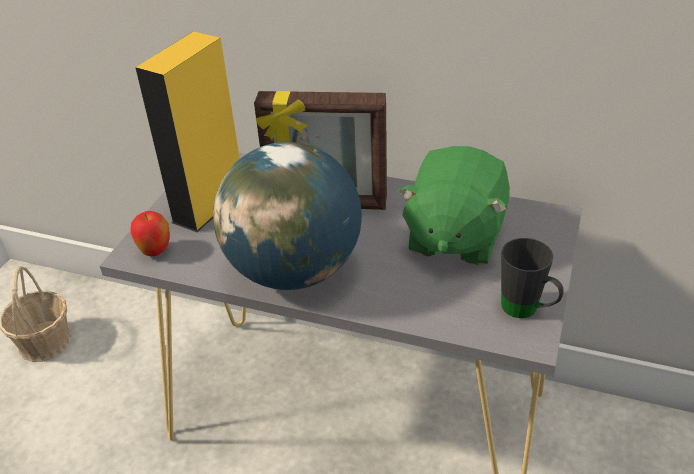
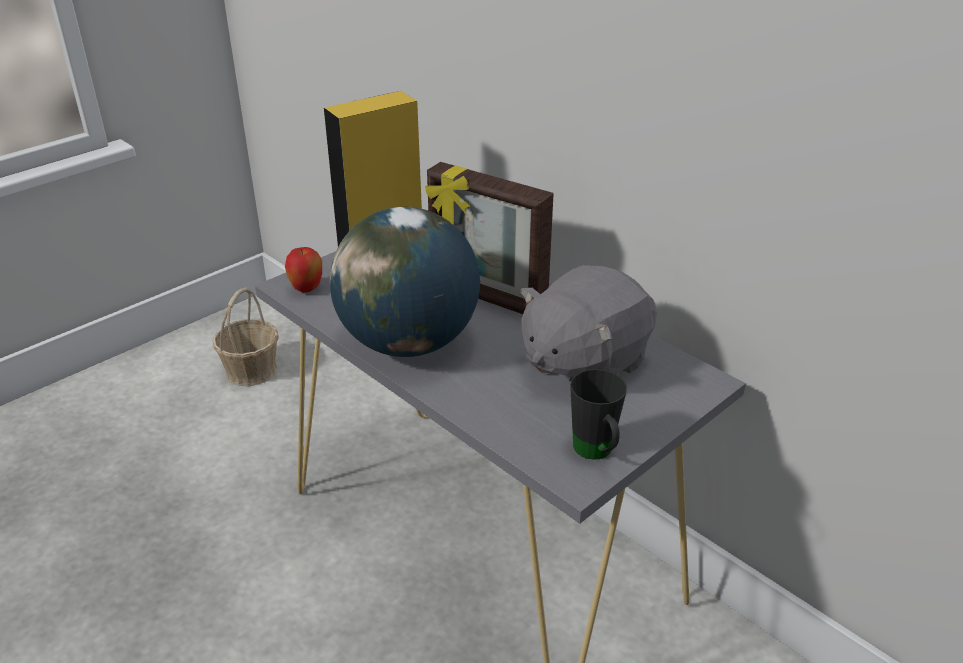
camera: 25 degrees right, 5 degrees down
green plush toy [398,146,510,265] -> grey plush toy [520,265,657,385]

